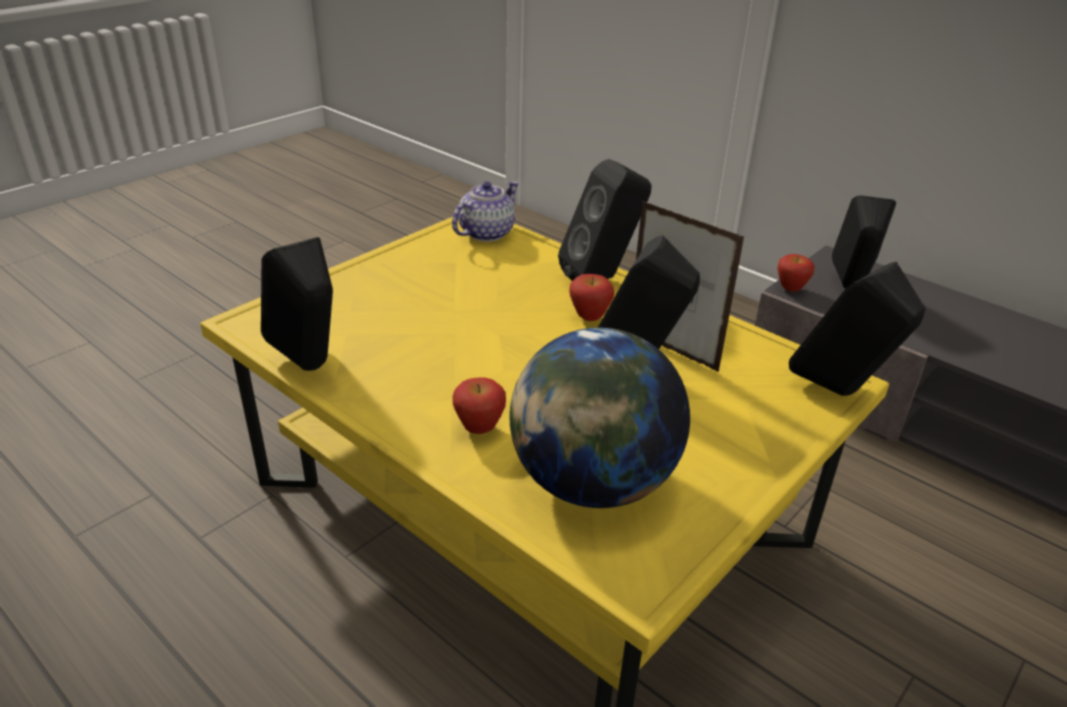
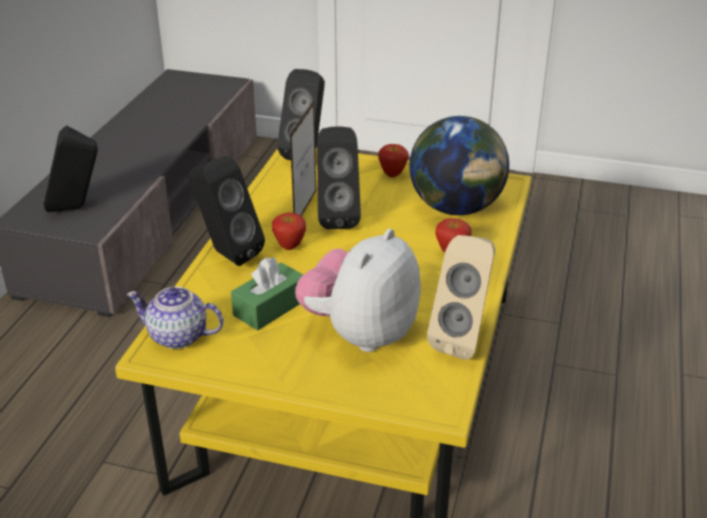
camera: 115 degrees left, 0 degrees up
black speaker [261,237,333,371] -> beige speaker [427,235,495,360]
apple [777,254,815,292] -> apple moved to [378,144,409,177]
none -> green tissue box [231,257,303,331]
none -> plush toy [295,229,421,352]

